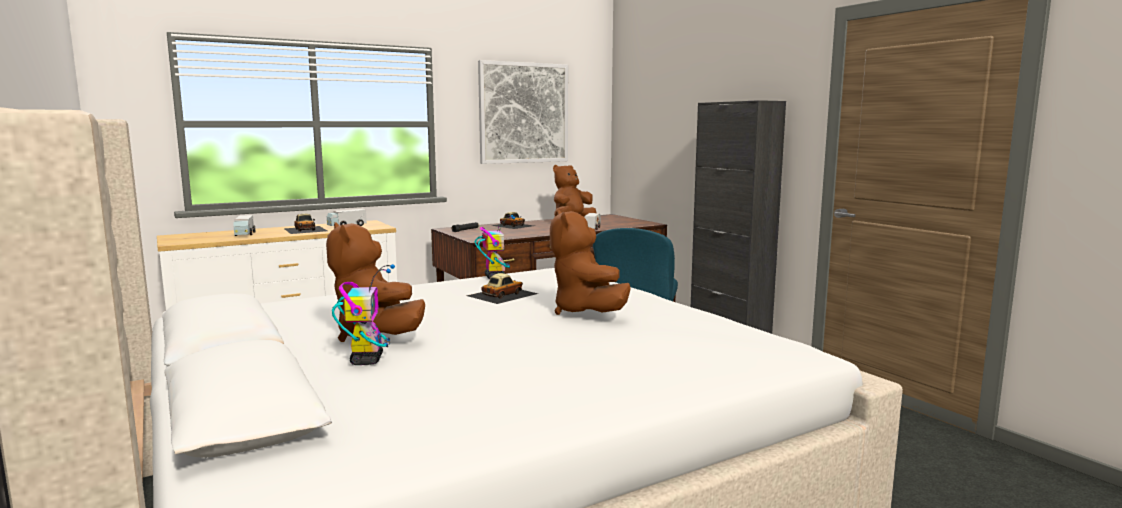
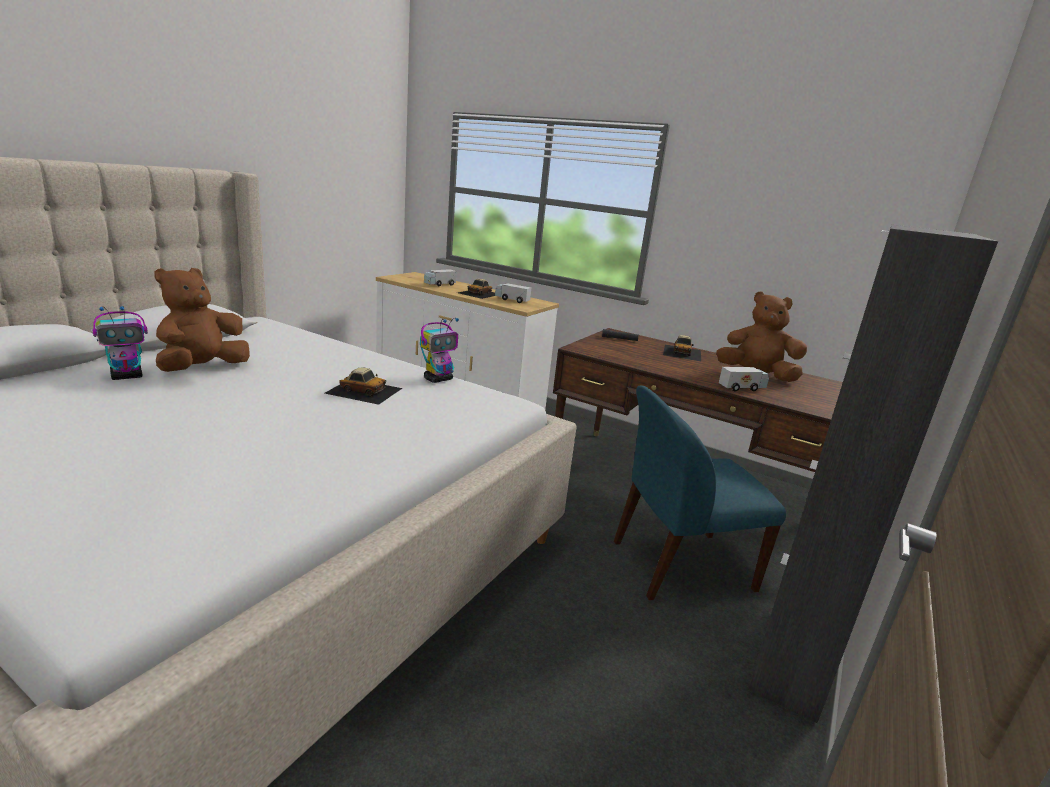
camera: 60 degrees right, 10 degrees up
picture [478,60,568,164] -> none
brown plush toy [550,210,630,315] -> none

